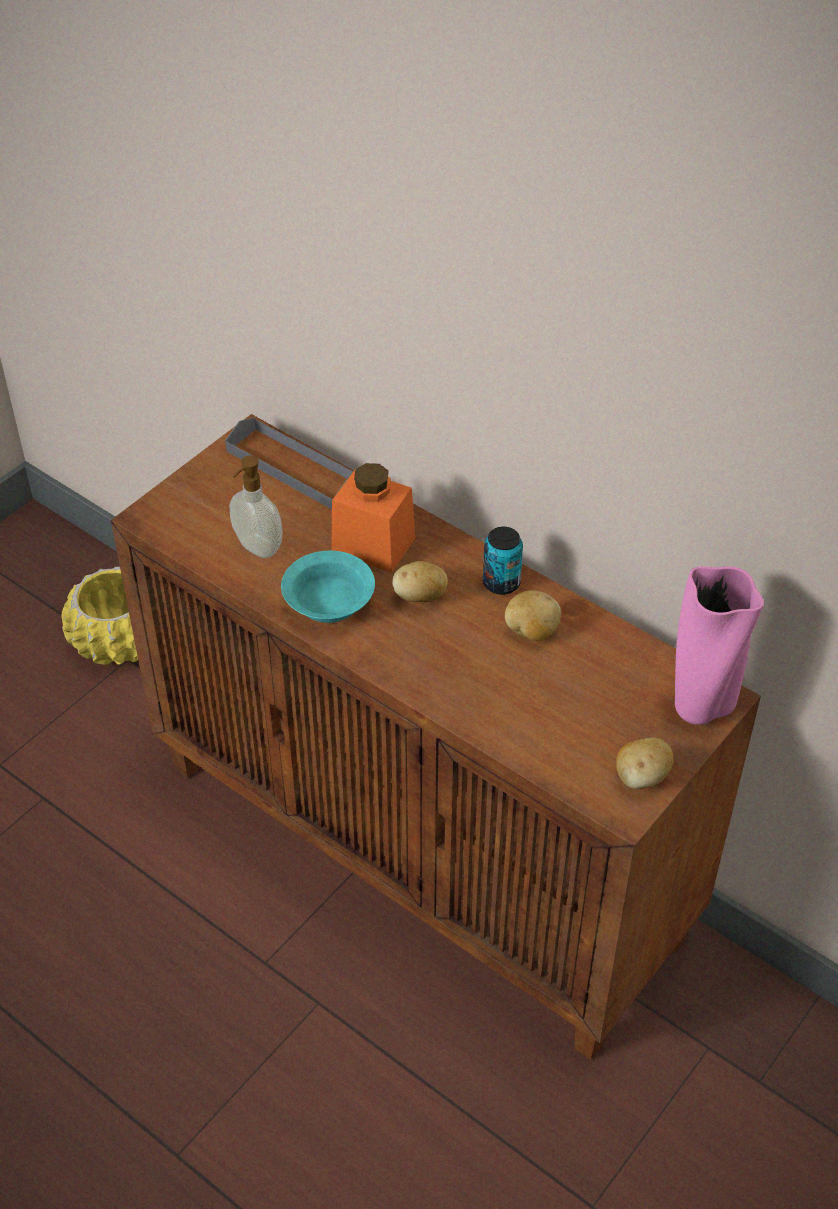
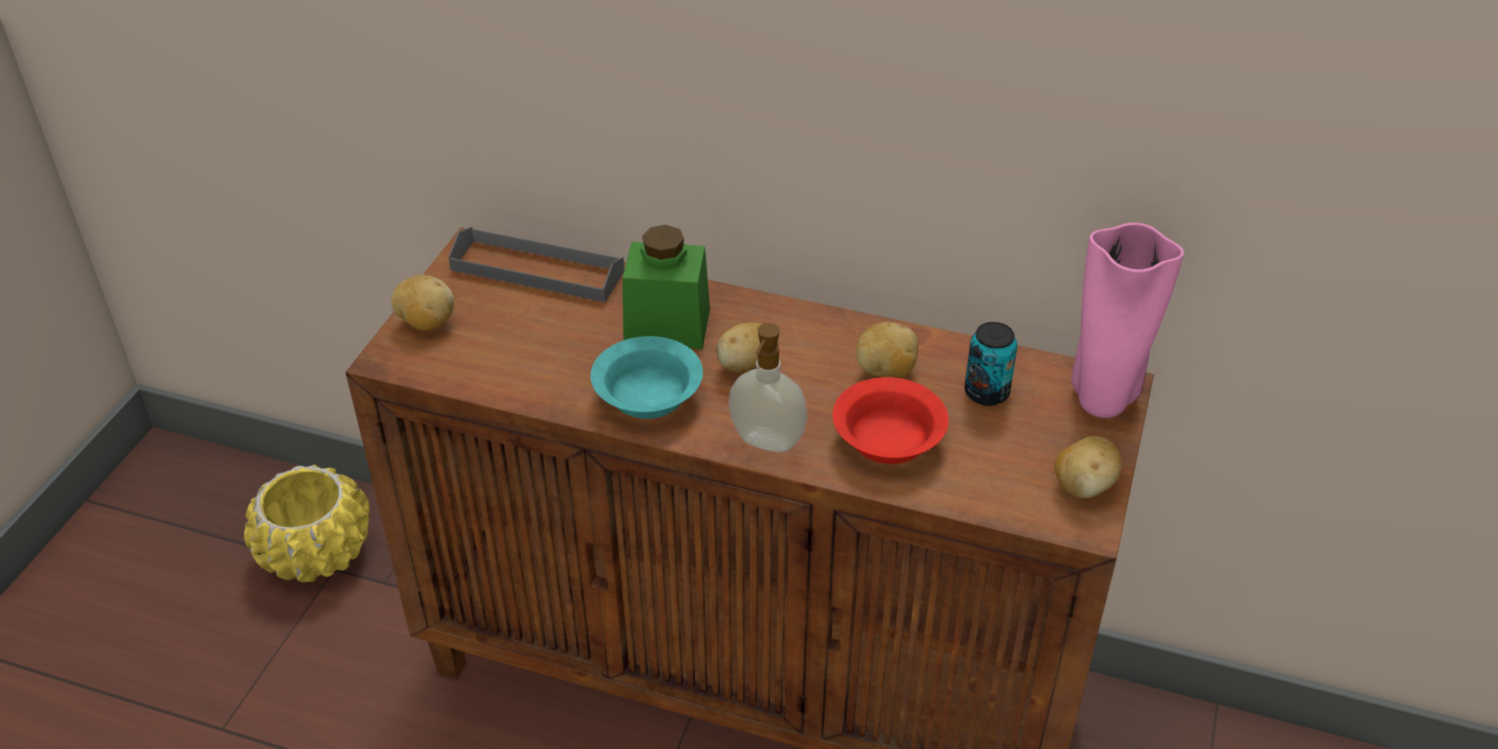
camera: 20 degrees left, 5 degrees down
soap dispenser [230,455,283,558] -> soap dispenser moved to [729,323,807,452]
orange jar [331,463,415,572] -> green jar [622,225,710,349]
can [483,527,523,595] -> can moved to [964,322,1018,406]
none -> potato [391,275,454,331]
none -> red bowl [833,377,949,464]

